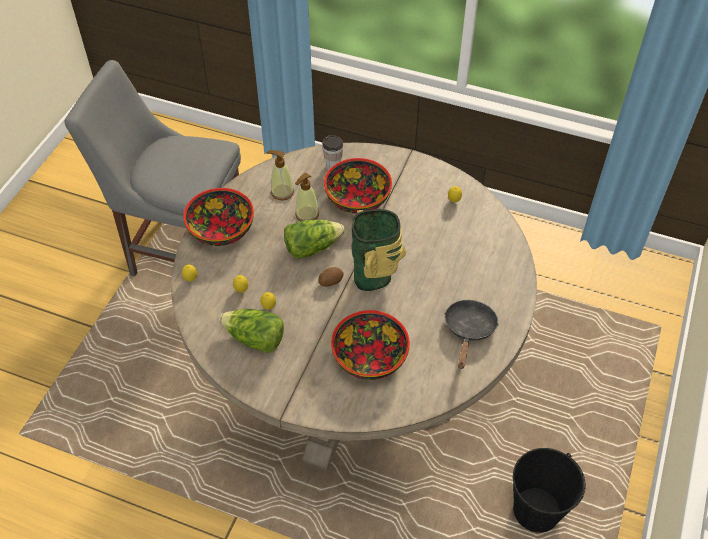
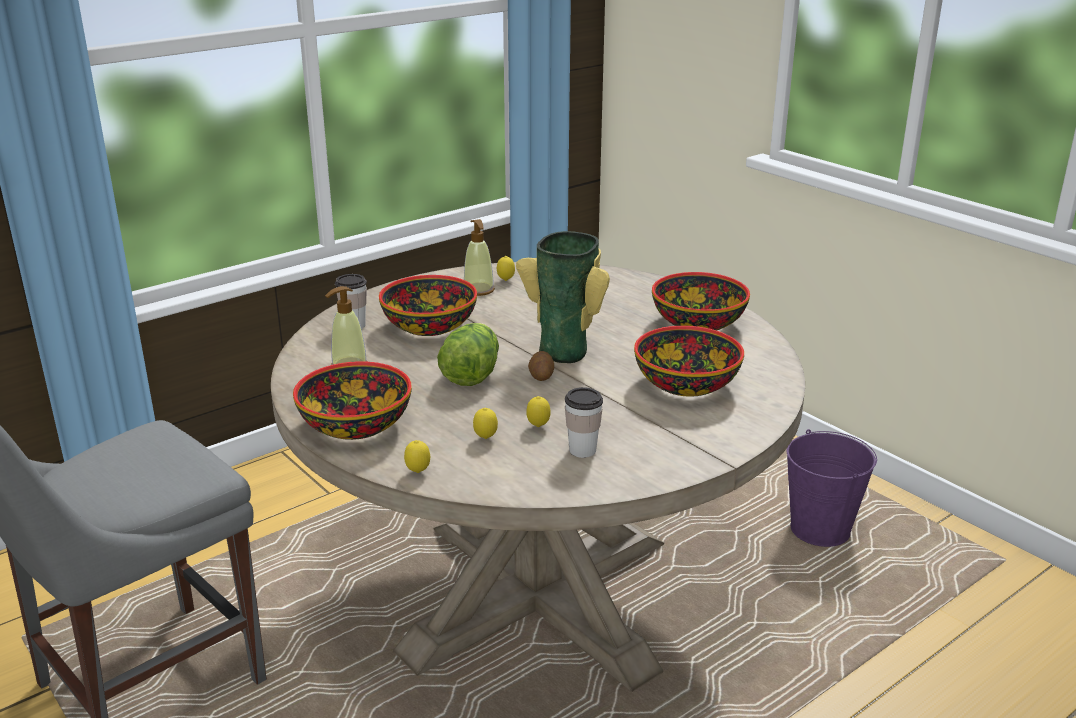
camera: 60 degrees left, 25 degrees down
lettuce [219,309,284,353] -> cup [565,387,603,458]
soap dispenser [295,172,319,221] -> soap dispenser moved to [464,219,495,296]
black frying pan [444,300,499,369] -> bowl [652,272,750,330]
black bucket [513,448,586,533] -> purple bucket [787,429,877,547]

